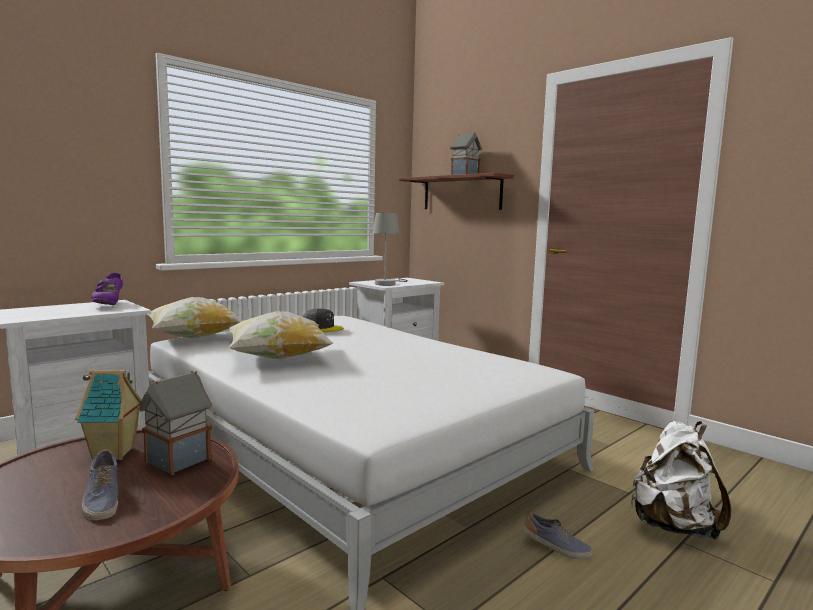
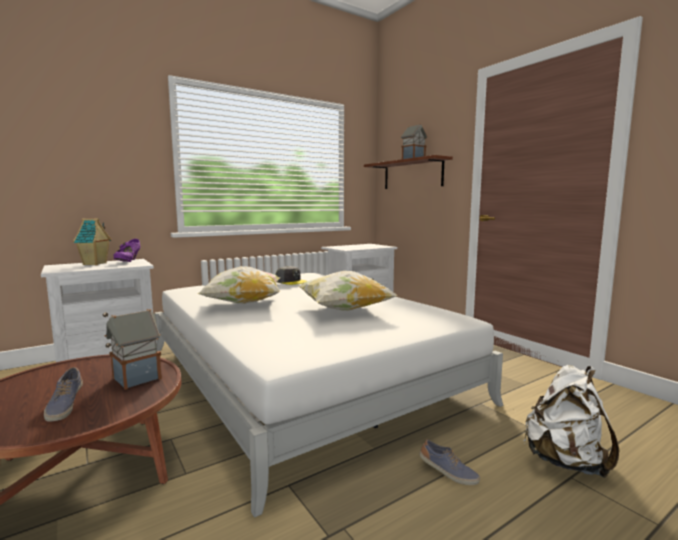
camera: 10 degrees right, 0 degrees up
toy house [75,370,142,460] -> toy house moved to [73,218,112,265]
pillow [147,297,243,338] -> pillow moved to [298,271,398,311]
grey table lamp [373,213,408,286] -> none

